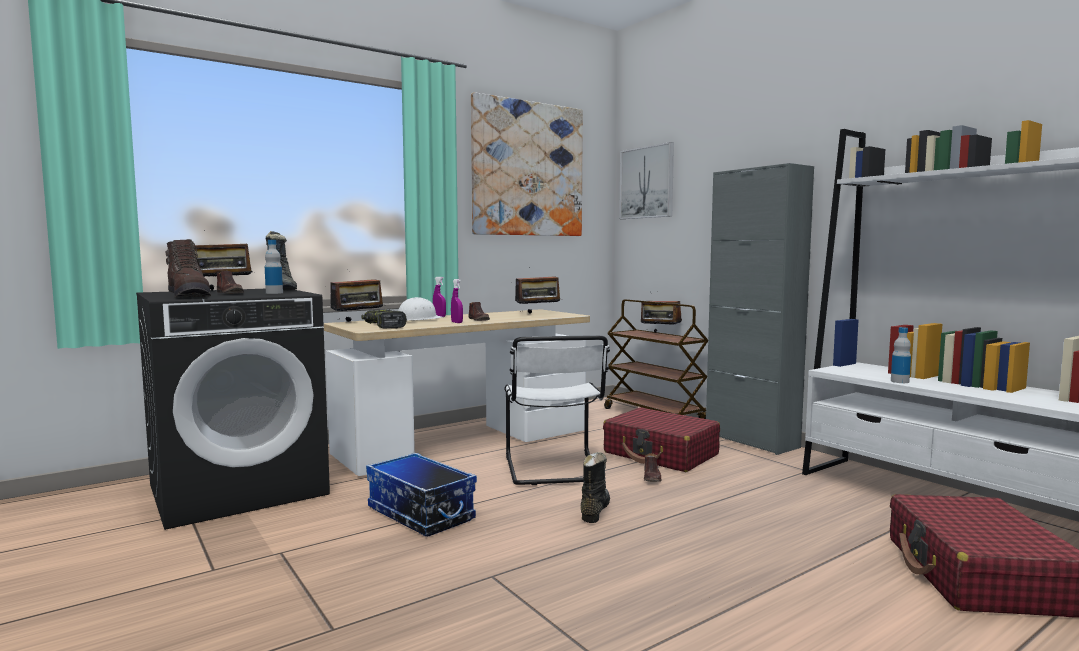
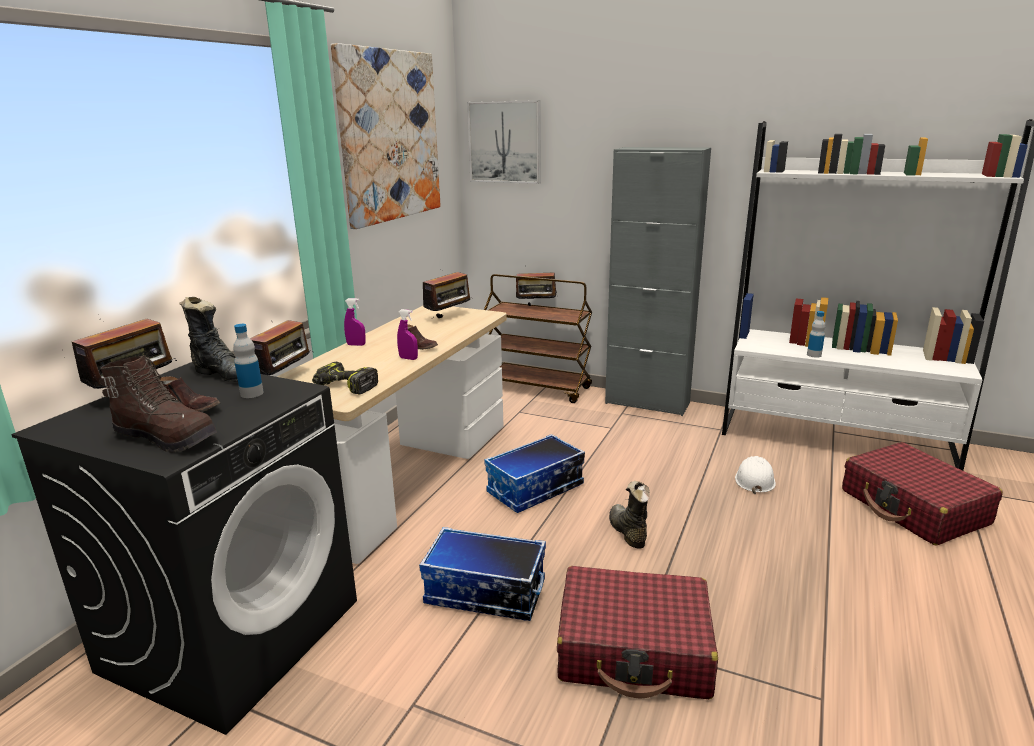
camera: 30 degrees left, 15 degrees up
white hard hat [398,297,444,321] -> white hard hat moved to [735,456,776,494]
white chair [504,335,610,485] -> storage box [484,434,585,513]
red suitcase [603,407,720,472] -> red suitcase moved to [557,566,718,699]
brown shoe [644,453,662,482] -> none

